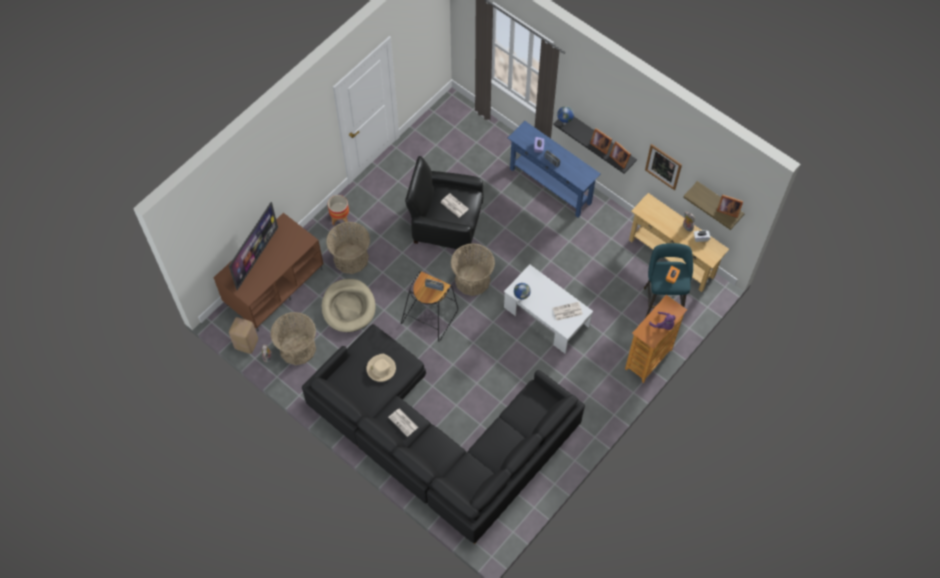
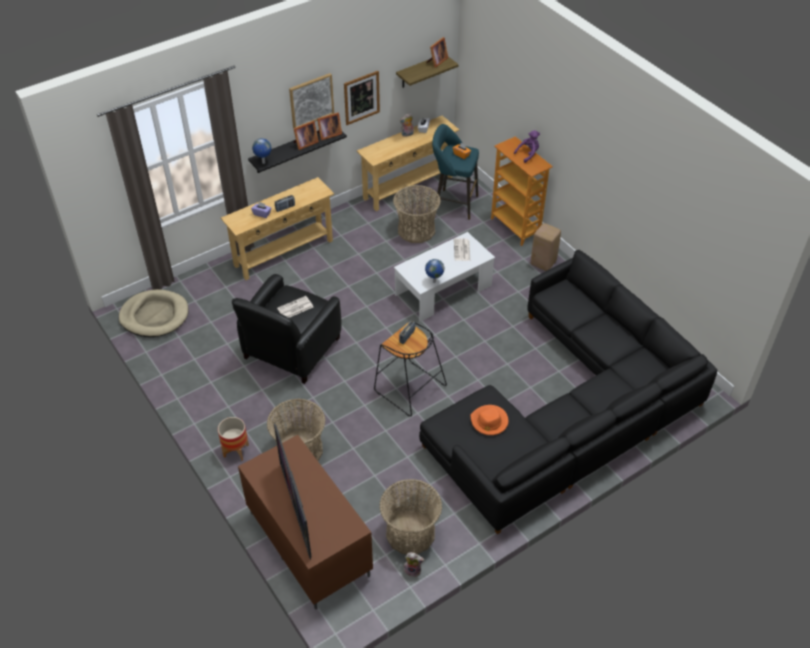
camera: 75 degrees left, 15 degrees down
television [229,202,278,290] -> television turned 150 degrees counterclockwise [274,423,312,560]
beige stool [229,317,258,354] -> beige stool moved to [531,223,561,271]
beige dog bed [322,279,376,332] -> beige dog bed moved to [119,289,189,337]
beige hat [366,354,396,382] -> orange hat [470,405,508,435]
newspaper [388,408,418,437] -> none
basket [451,243,495,296] -> basket moved to [393,185,441,243]
blue console table [508,121,601,217] -> beige console table [221,177,334,280]
none -> picture [289,73,334,128]

